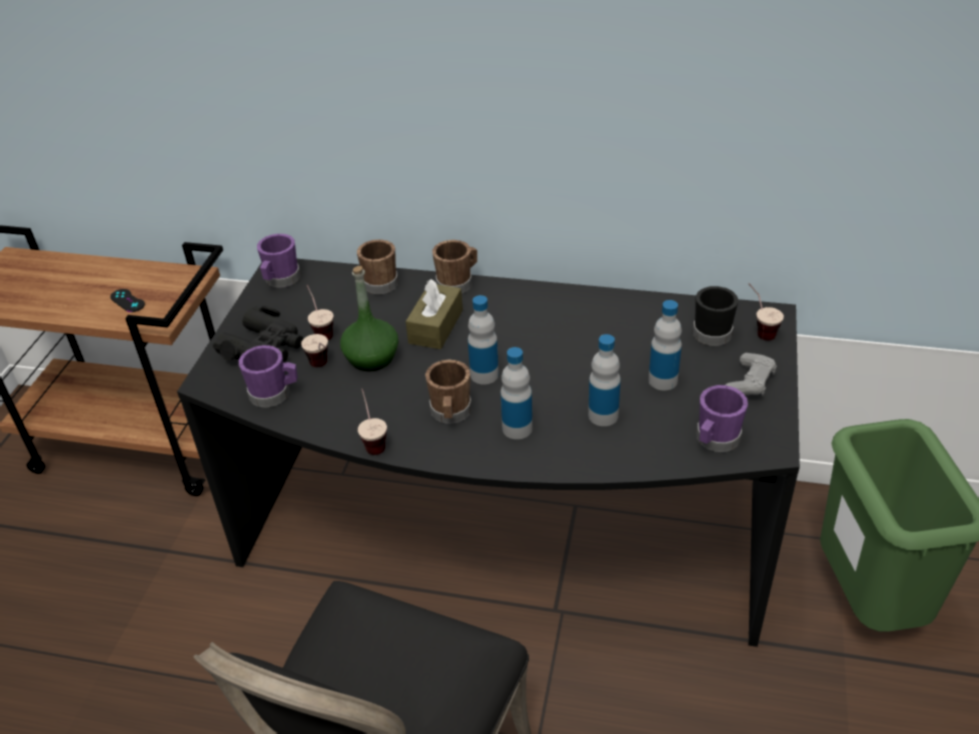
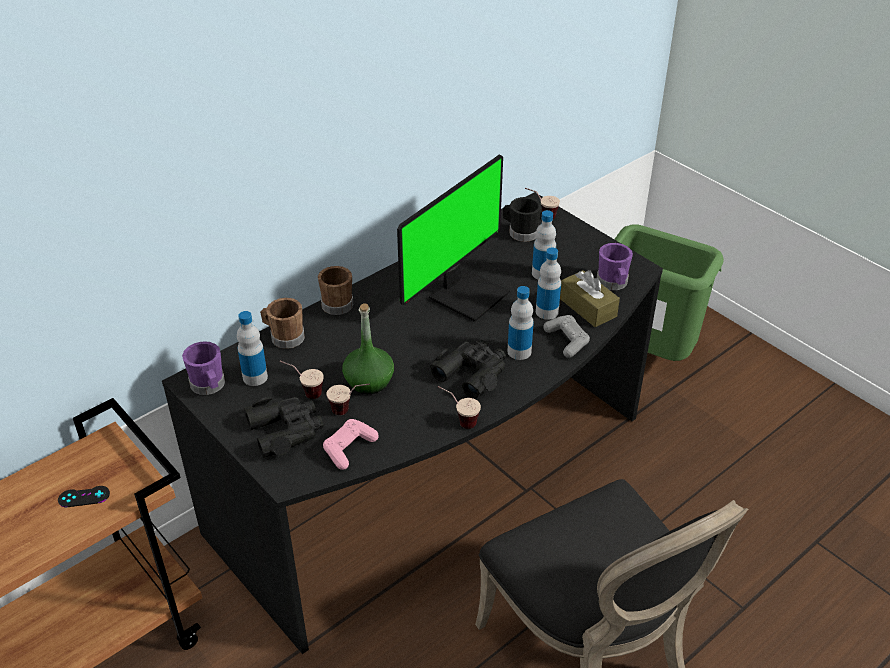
camera: 55 degrees left, 0 degrees up
purple mug [239,345,298,407] -> pink game controller [323,419,379,470]
brown tissue box [406,279,463,349] -> brown tissue box moved to [560,270,620,327]
brown mug [425,360,472,424] -> black binoculars [430,340,506,399]
bottle [468,295,499,385] -> bottle moved to [237,311,268,386]
grey game controller [725,353,777,396] -> grey game controller moved to [543,315,590,358]
none -> monitor [397,155,510,322]

